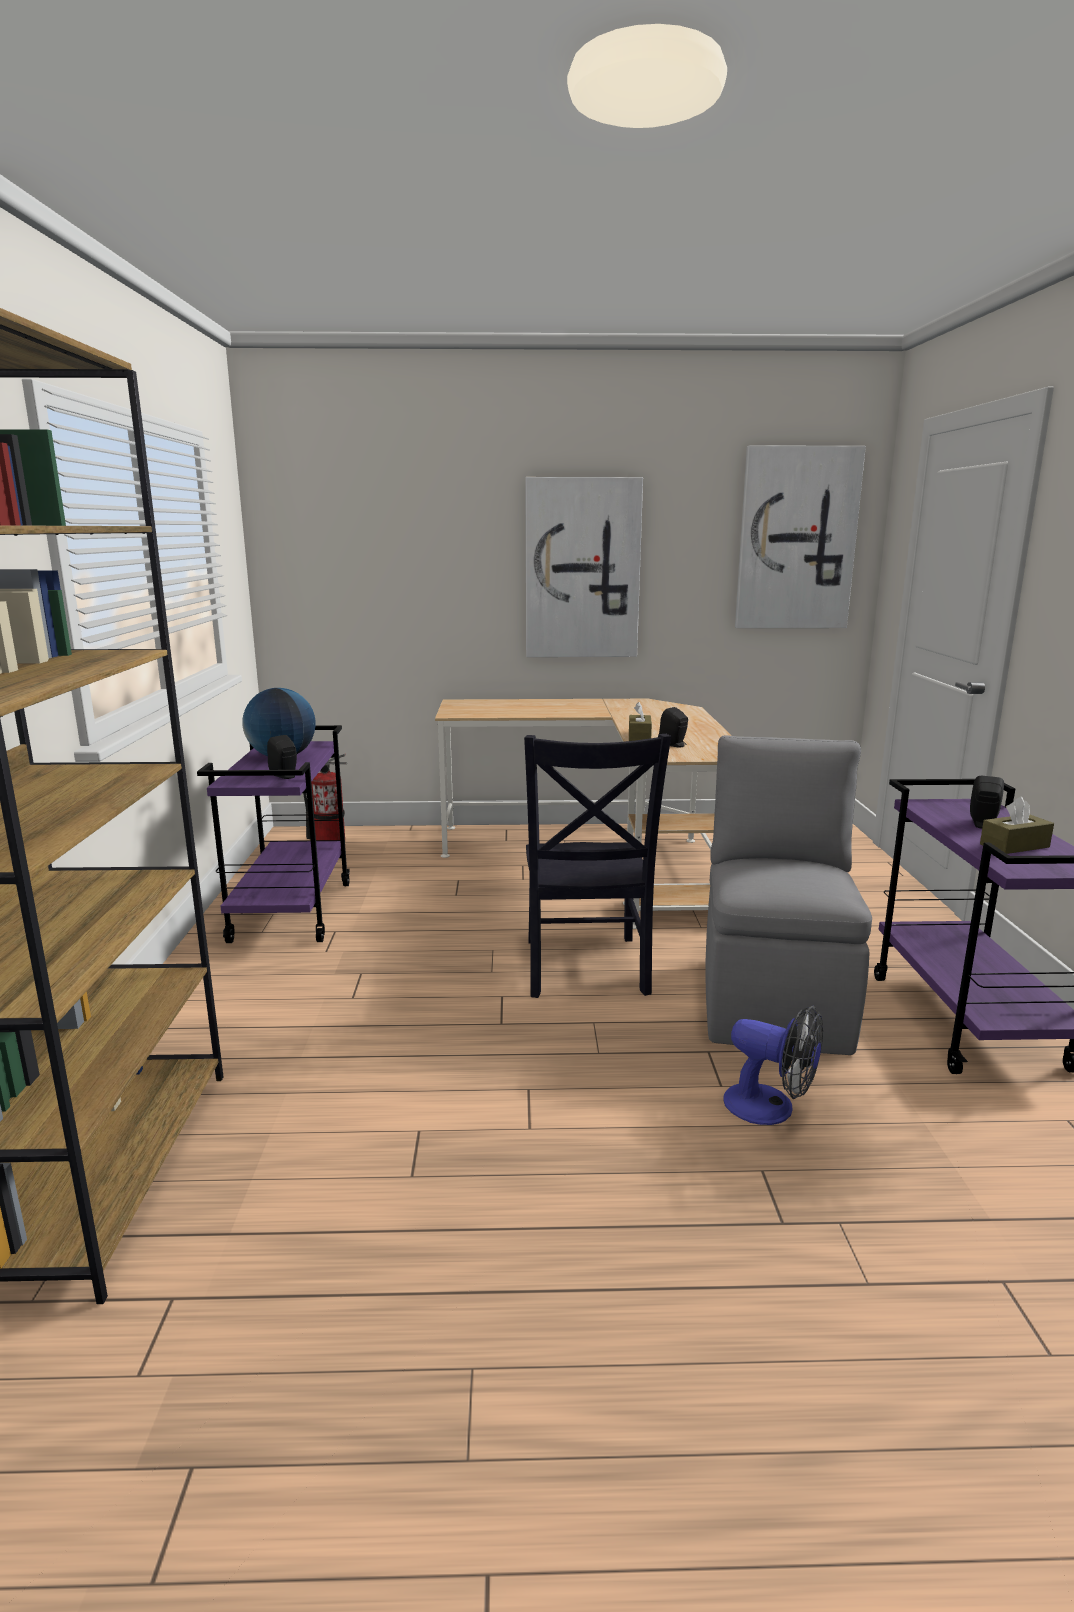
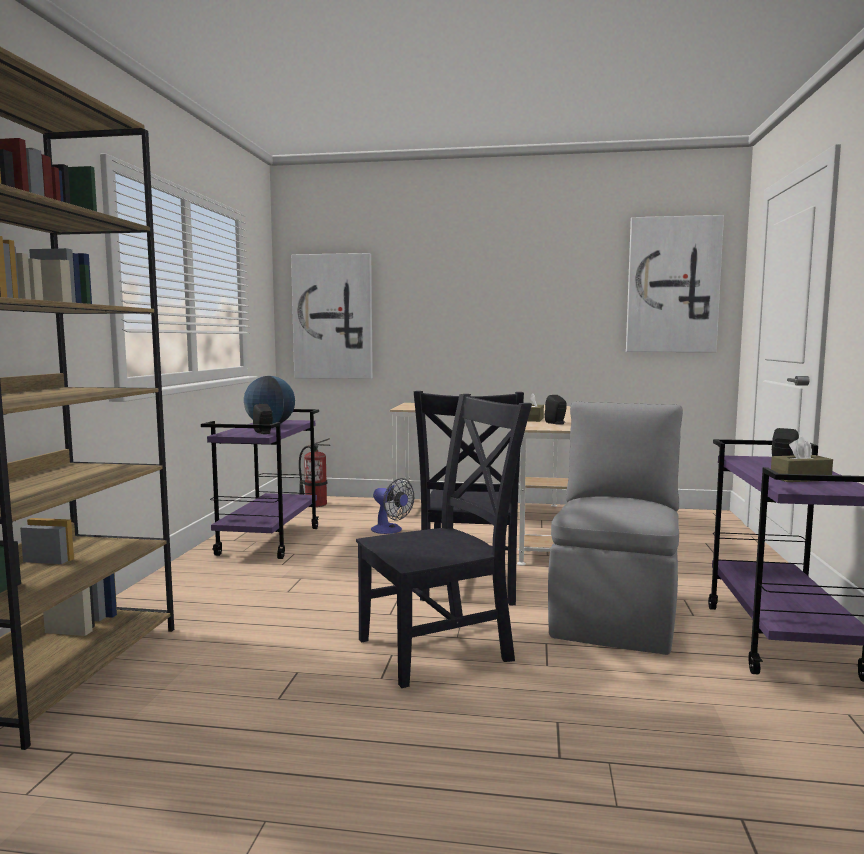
camera: 10 degrees right, 10 degrees down
picture [525,477,643,657] -> picture moved to [291,253,373,379]
fan [723,1006,823,1125] -> fan moved to [371,478,414,534]
none -> black chair [356,394,532,688]

